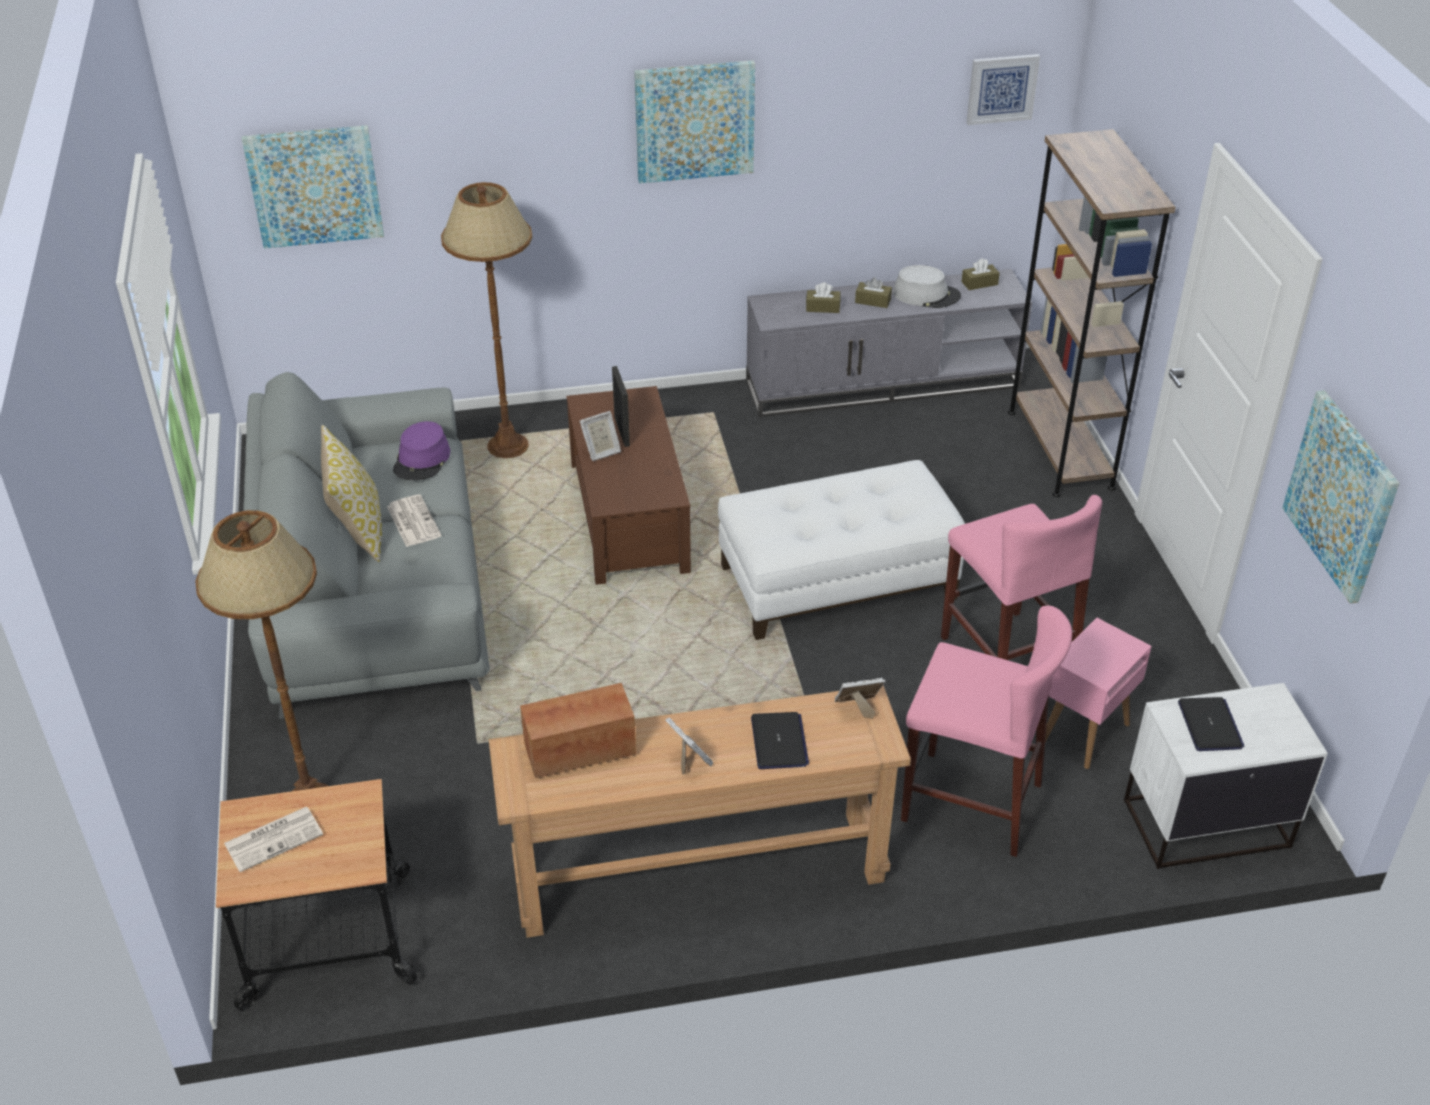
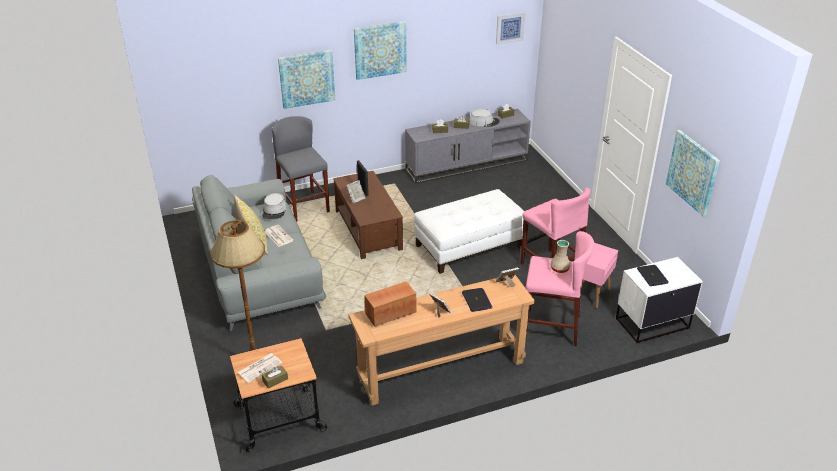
camera: 10 degrees left, 5 degrees down
picture [242,125,384,249] -> picture moved to [278,50,335,109]
purple hat [393,421,450,480] -> grey hat [262,193,287,219]
brown floor lamp [441,182,532,458] -> grey stool [272,116,330,222]
brown bookcase [1008,129,1176,497] -> none
none -> brown tissue box [262,365,288,389]
none -> beige vase [550,240,570,273]

